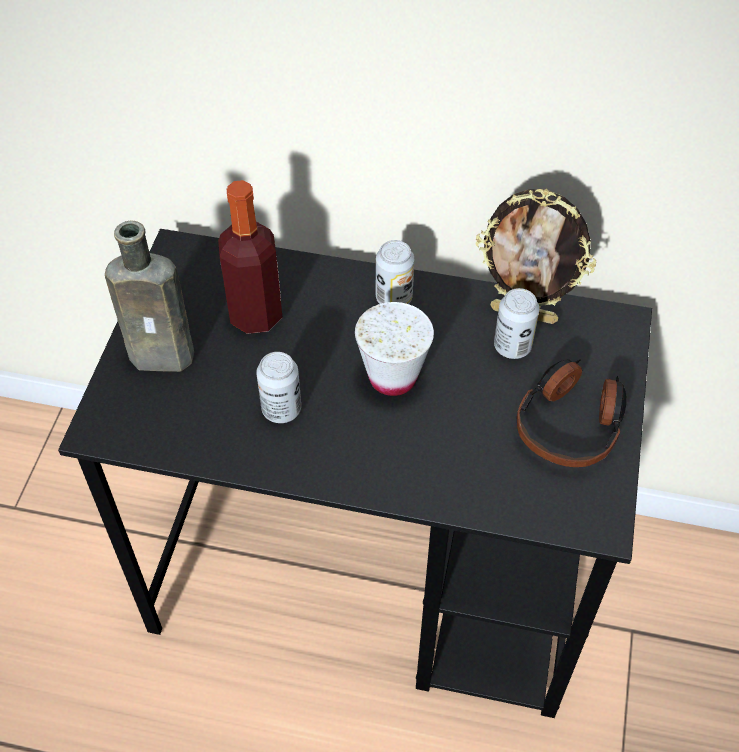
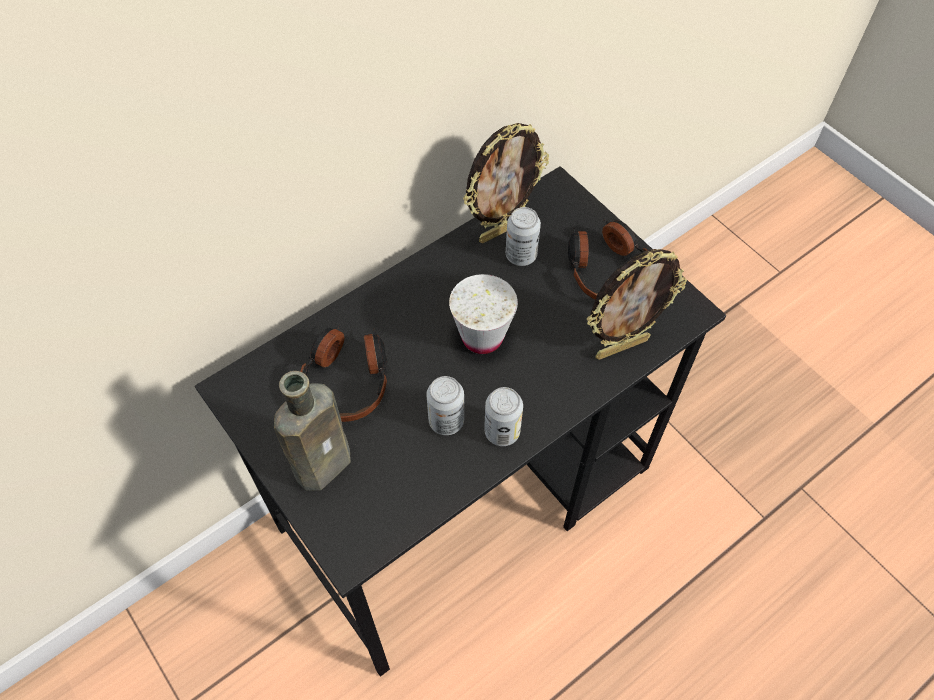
camera: 50 degrees left, 5 degrees up
bottle [218,180,283,334] -> headphones [300,324,387,422]
can [376,240,414,304] -> can moved to [484,387,523,446]
none -> picture frame [587,249,687,360]

